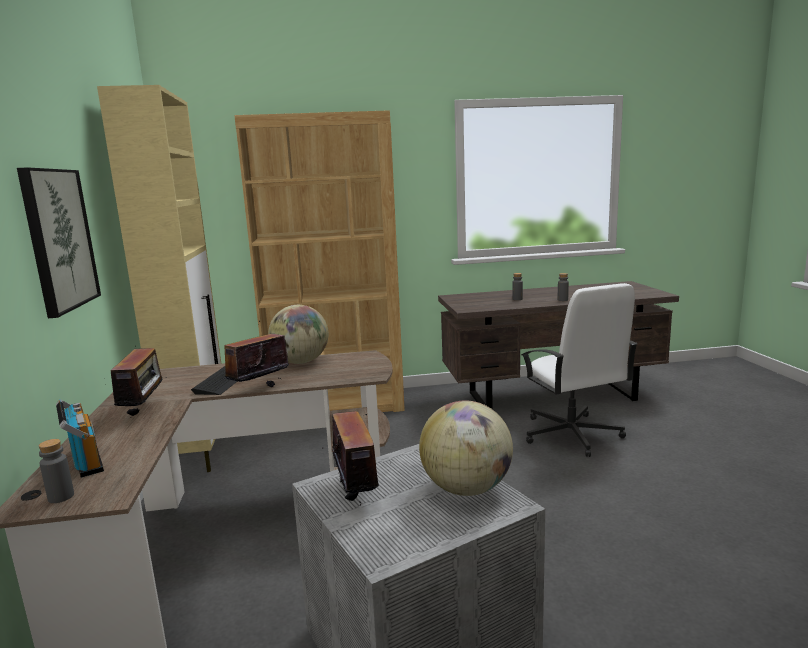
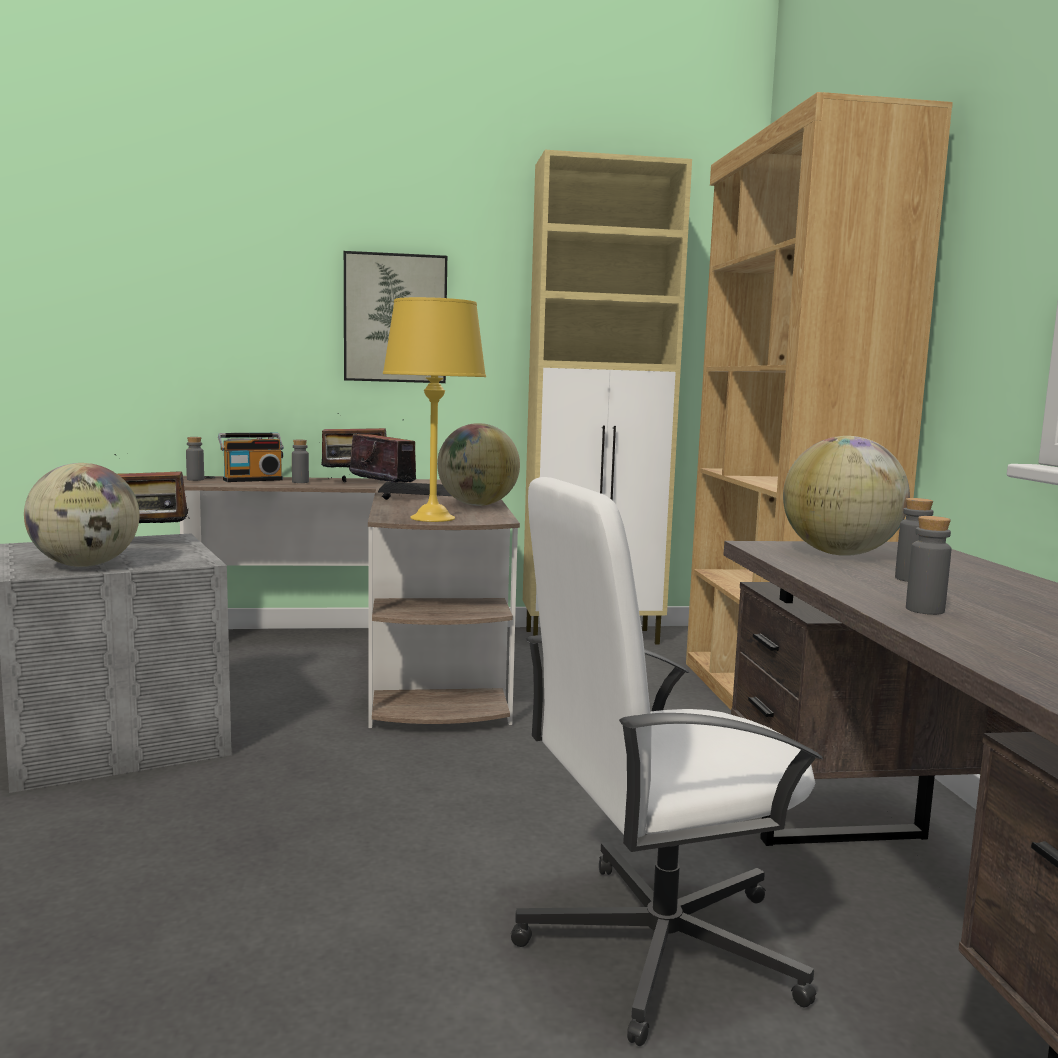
camera: 90 degrees right, 5 degrees down
none -> grey bottle [292,440,309,483]
none -> yellow table lamp [383,297,486,522]
none -> globe [783,436,910,556]

